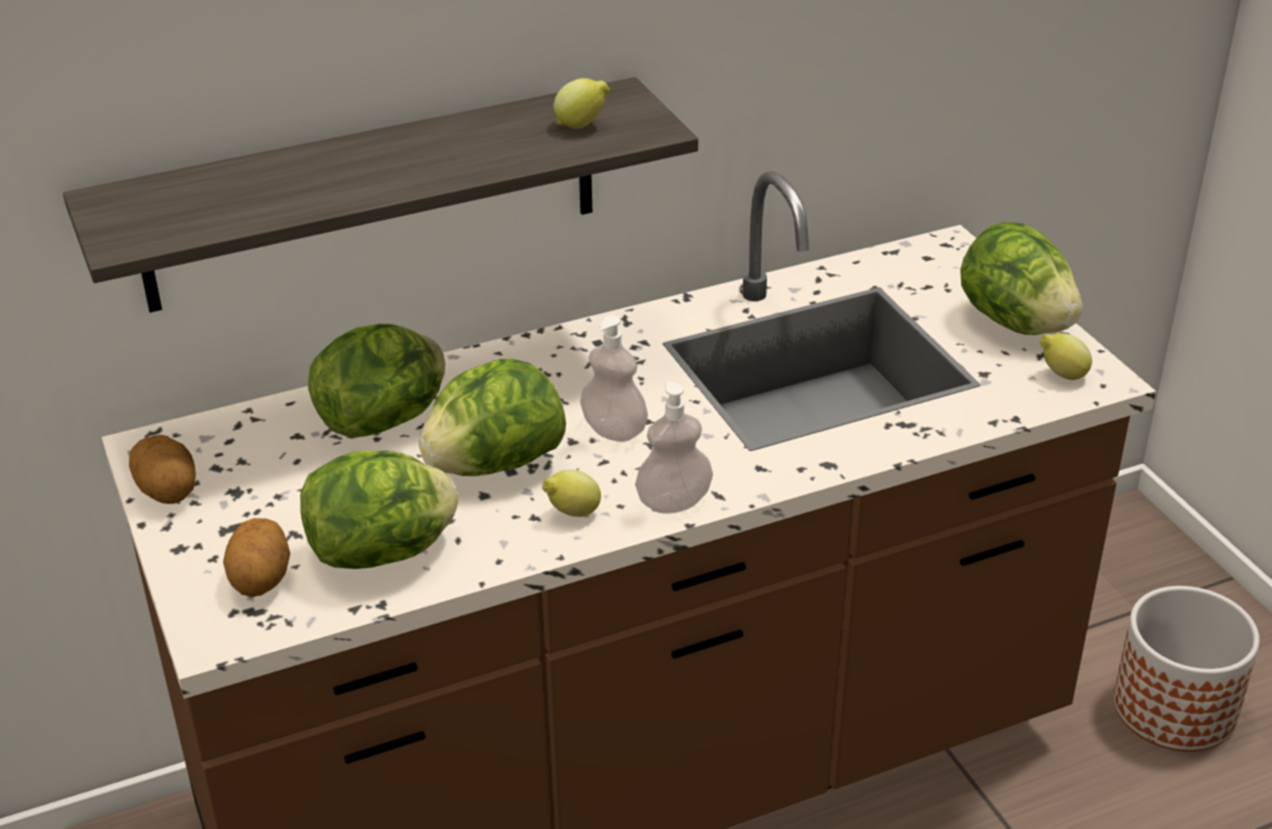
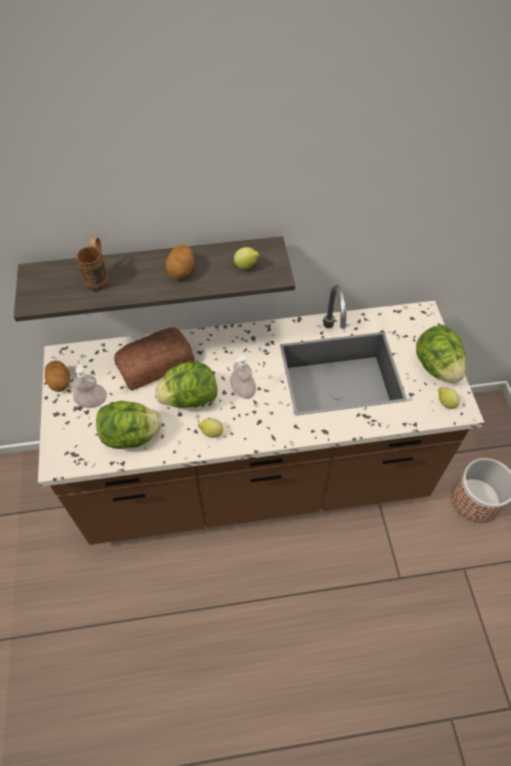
camera: 15 degrees right, 20 degrees up
potato [223,518,290,596] -> potato moved to [166,245,194,279]
lettuce [308,324,445,438] -> bread [114,327,195,391]
soap dispenser [635,381,713,514] -> soap dispenser moved to [73,364,107,408]
none -> brown mug [76,237,109,291]

